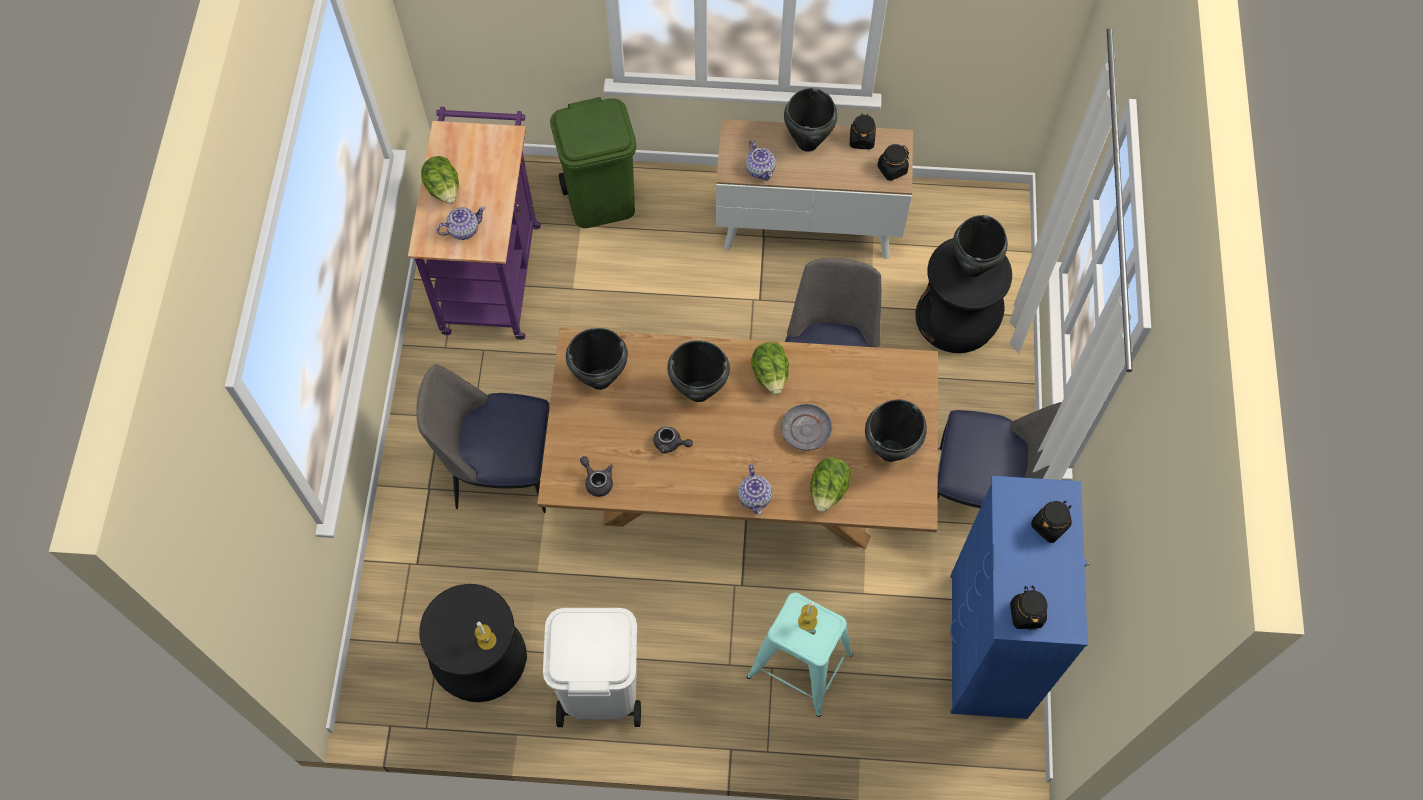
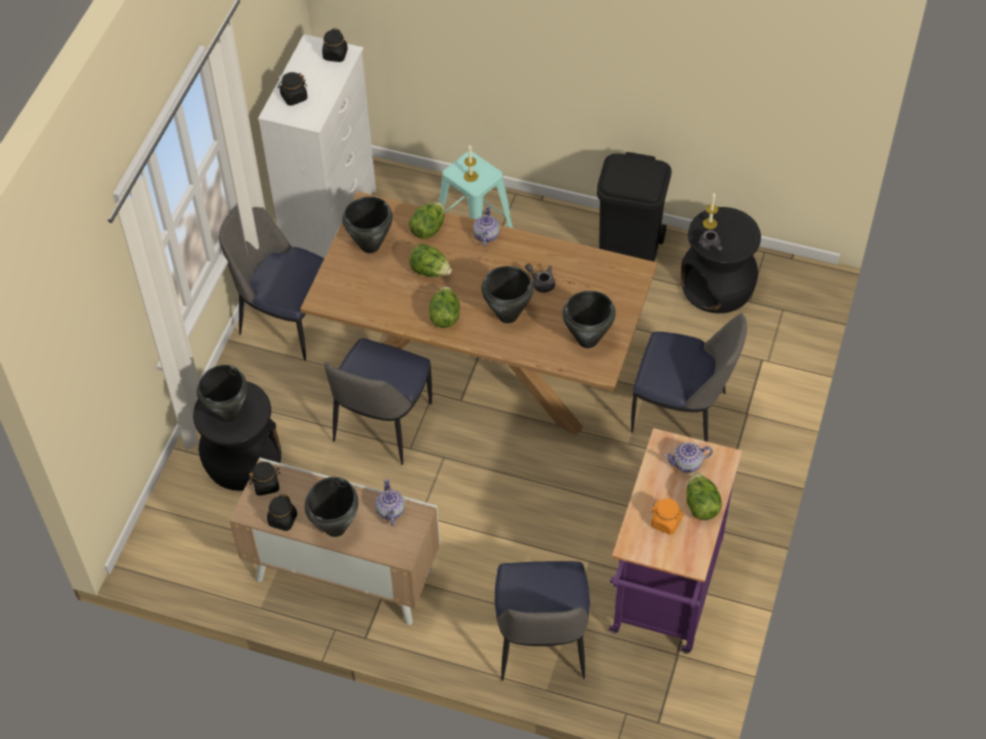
camera: 165 degrees left, 10 degrees down
white trash can [543,608,641,727] -> black trash can [597,152,671,262]
green trash can [550,97,636,228] -> chair [495,561,590,681]
grey teapot [580,456,613,497] -> grey teapot moved to [698,230,723,252]
grey plate [781,404,832,451] -> lettuce [409,244,452,277]
blue dresser [950,476,1090,719] -> white dresser [258,34,376,258]
none -> orange jar [651,498,684,535]

